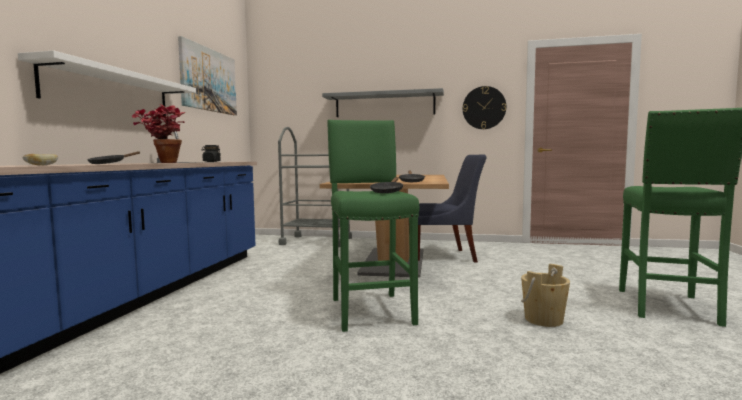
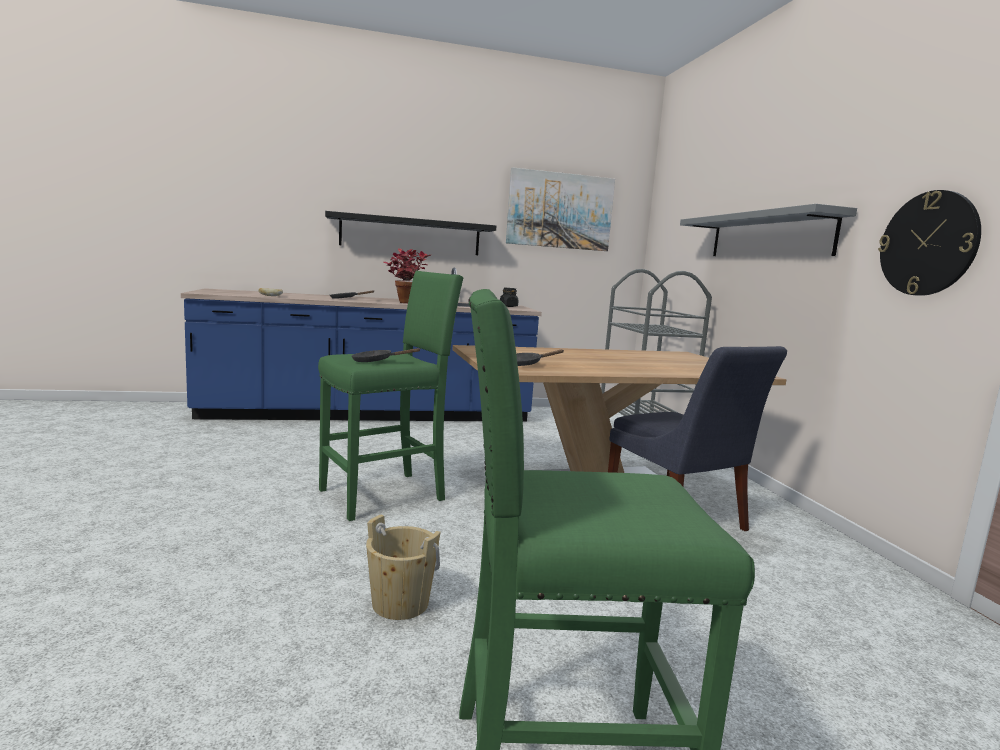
camera: 65 degrees right, 5 degrees up
white shelf [18,50,196,116] -> black shelf [325,211,496,255]

